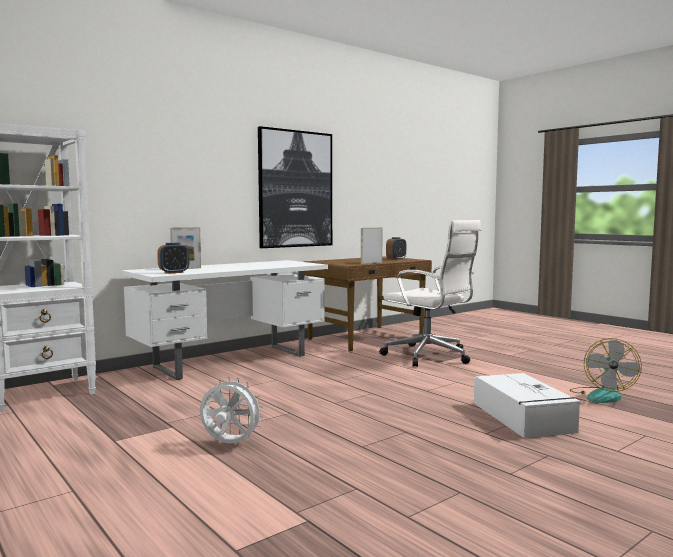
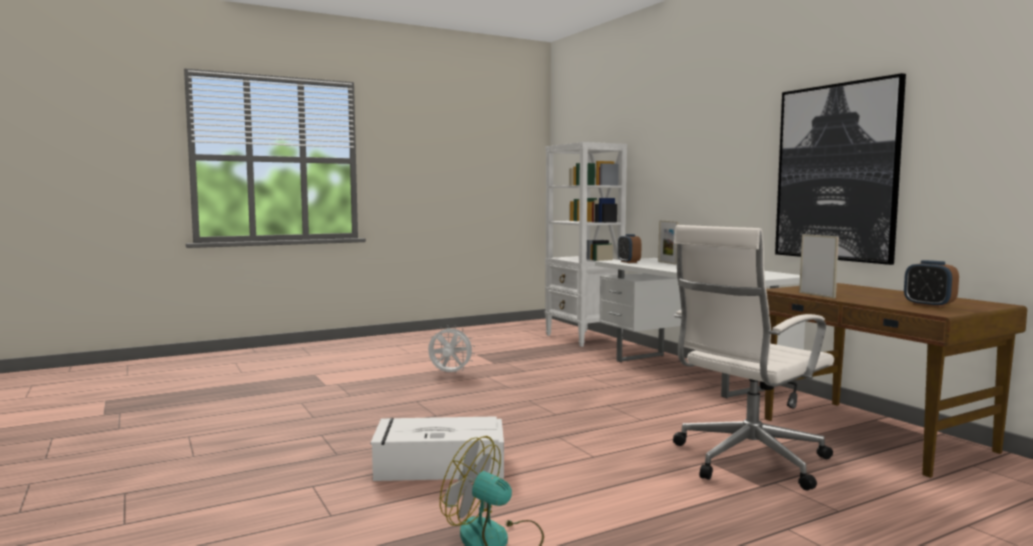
camera: 100 degrees right, 0 degrees up
white fan [200,377,264,443] -> white fan turned 105 degrees counterclockwise [428,325,475,373]

